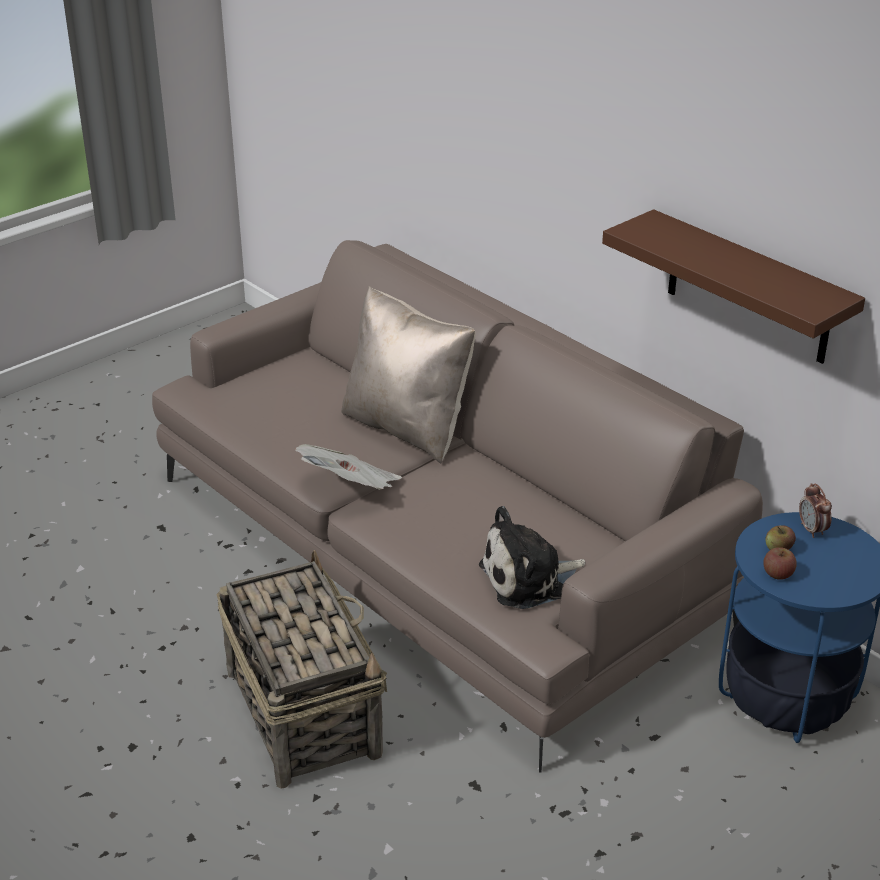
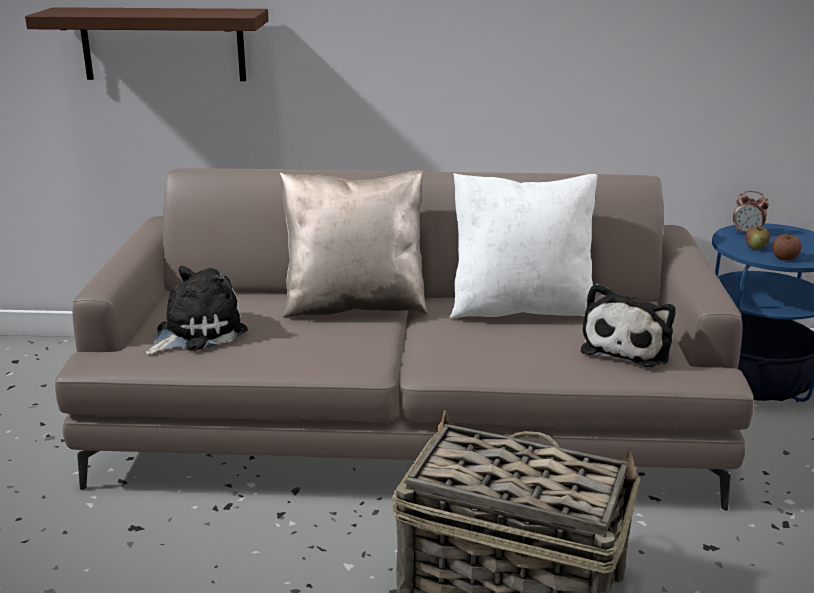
camera: 45 degrees left, 10 degrees down
newspaper [295,444,402,489] -> none
brown shelf [602,209,865,364] -> brown shelf moved to [25,7,269,81]
none -> plush toy [146,266,248,355]
none -> white pillow [450,173,598,318]

